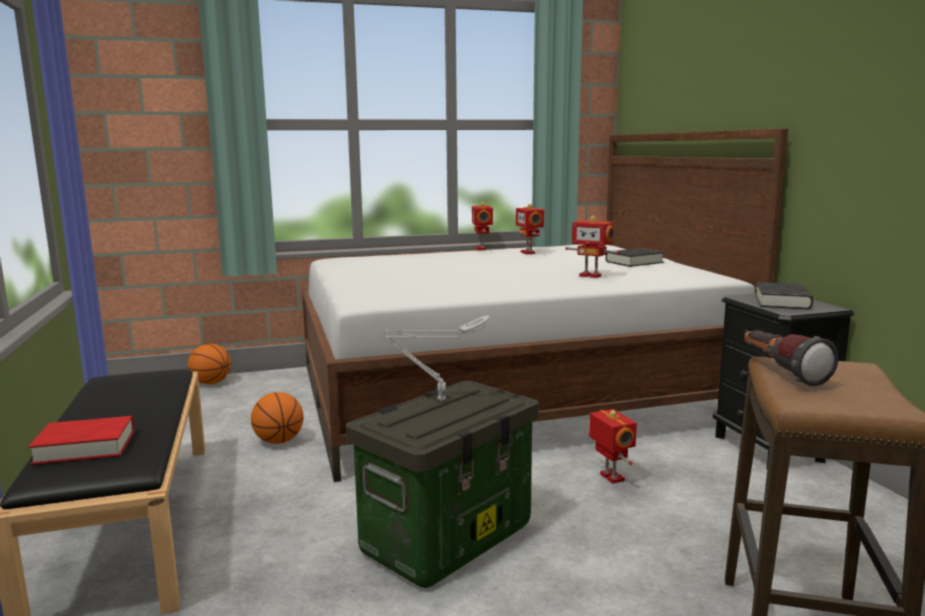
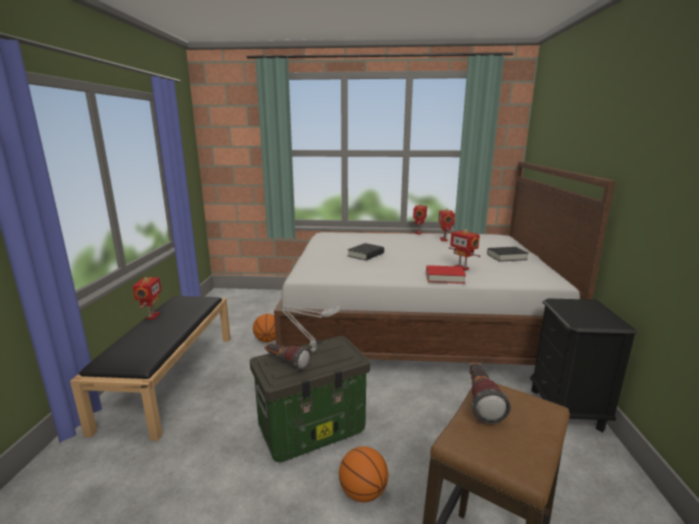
camera: 20 degrees right, 5 degrees up
red book [28,416,134,465] -> red book moved to [426,265,466,284]
basketball [188,344,231,384] -> basketball moved to [339,446,388,502]
toy robot [589,409,637,484] -> toy robot moved to [132,277,162,319]
black book [755,282,813,309] -> black book moved to [347,243,384,260]
none -> flashlight [265,343,311,371]

